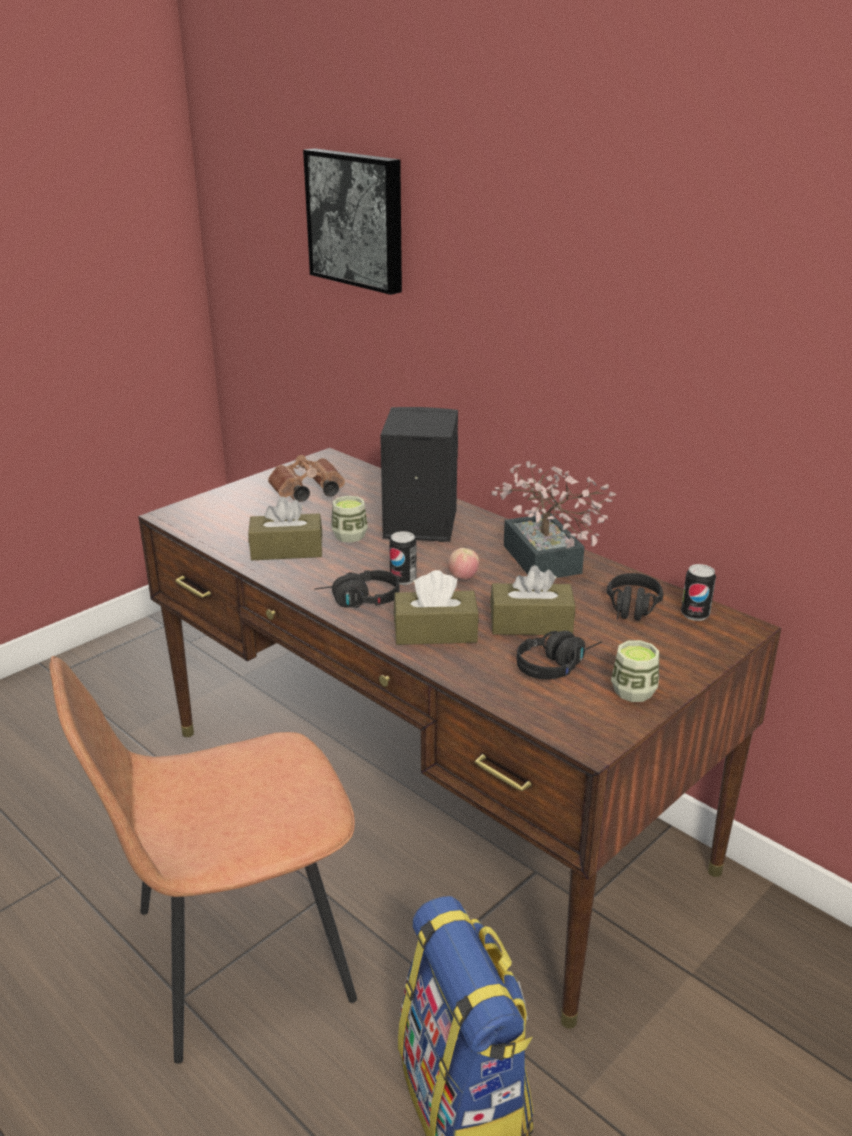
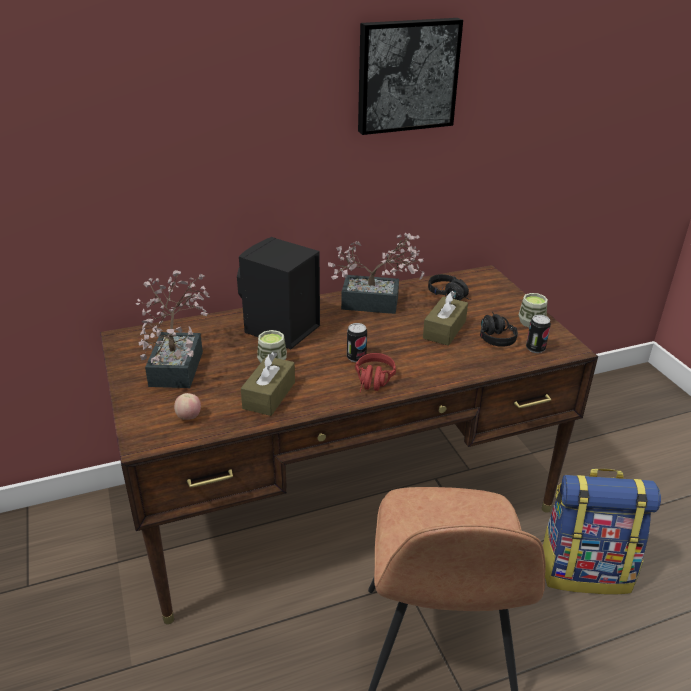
camera: 65 degrees left, 5 degrees up
brown binoculars [268,455,345,502] -> potted plant [136,270,210,388]
picture [303,148,402,295] -> picture moved to [358,18,463,135]
black headphones [314,570,400,608] -> red headphones [355,353,396,392]
brown tissue box [394,570,479,645] -> none
apple [448,548,479,580] -> apple moved to [174,393,201,420]
can [681,564,716,621] -> can moved to [526,315,551,353]

